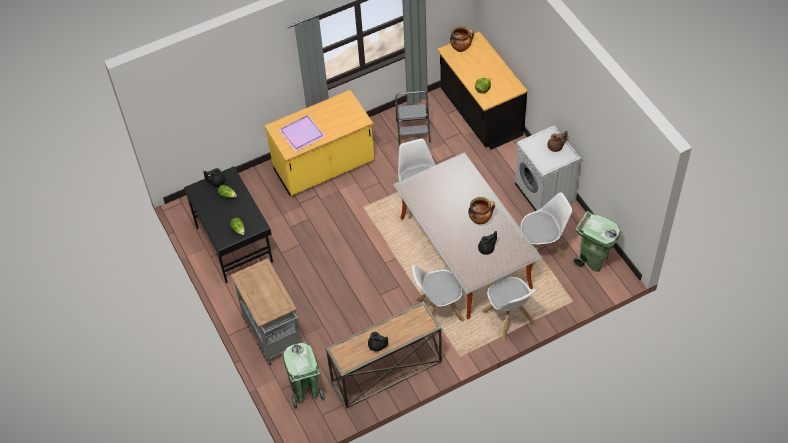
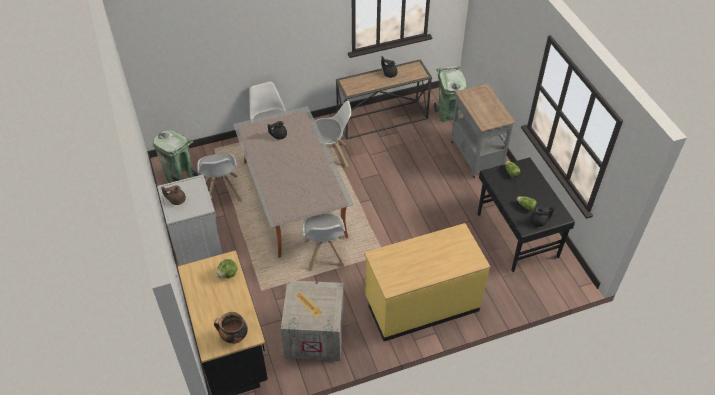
camera: 175 degrees left, 5 degrees down
purple tray [278,115,326,152] -> none
grey step ladder [395,91,431,148] -> crate [281,280,344,361]
cooking pot [468,197,495,224] -> none
chair [521,192,572,270] -> chair turned 90 degrees counterclockwise [197,153,242,202]

